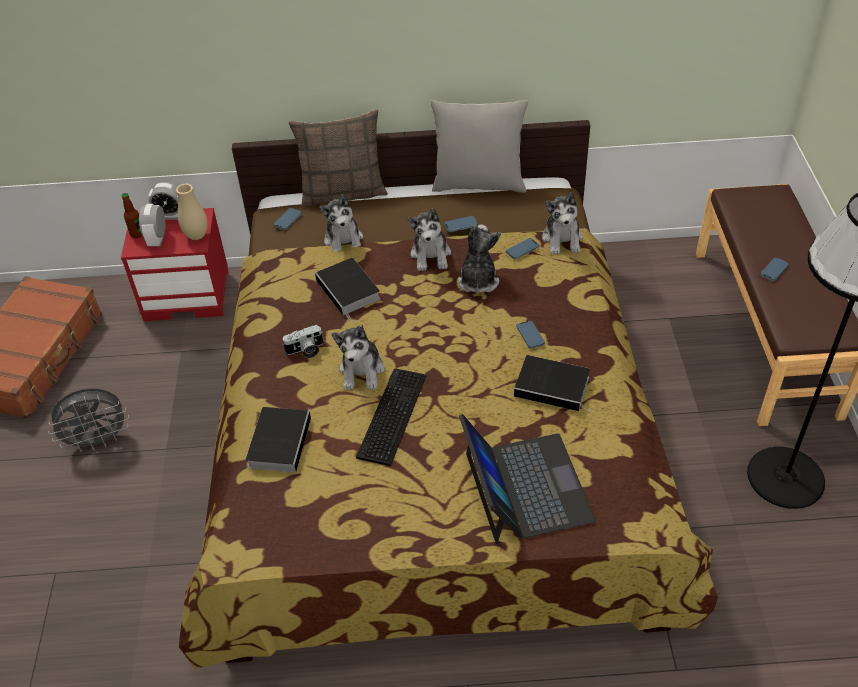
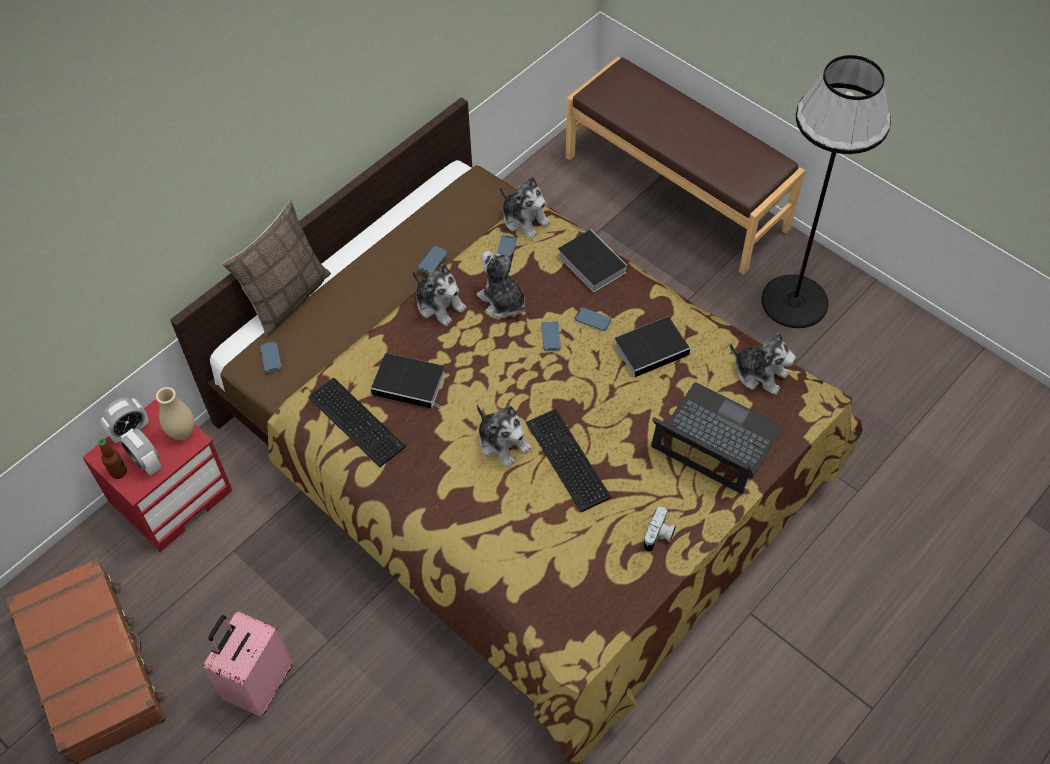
camera: 45 degrees left, 10 degrees up
grey fan [48,388,129,452] -> pink suitcase [203,611,293,717]
book [246,407,311,472] -> book moved to [558,229,627,292]
camera [282,325,323,358] -> camera moved to [644,507,676,552]
plush toy [319,194,363,251] -> plush toy moved to [730,333,796,395]
grey pillow [430,100,529,193] -> none
phone [760,257,789,281] -> phone moved to [542,321,561,351]
none -> keyboard [308,378,406,467]

